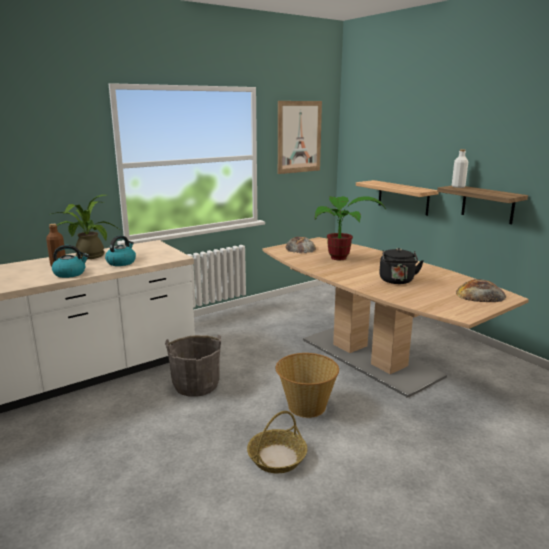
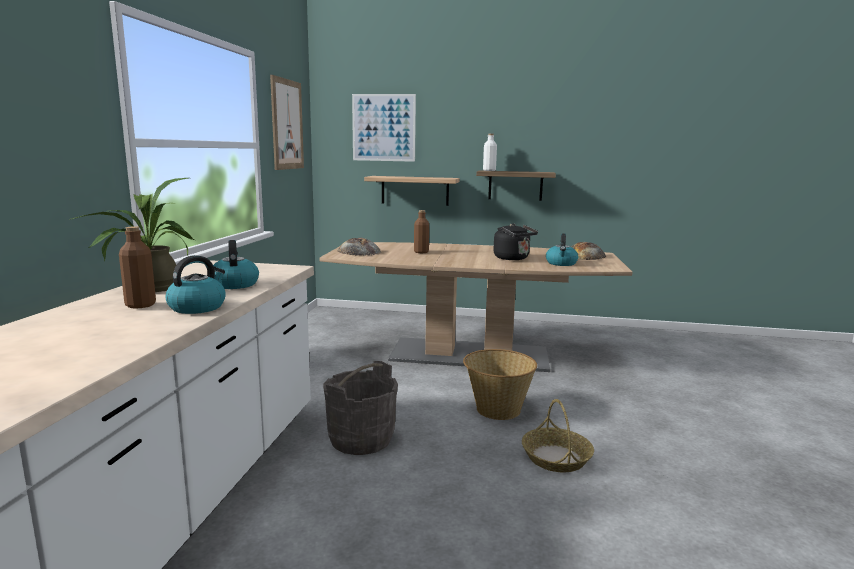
camera: 45 degrees left, 5 degrees down
potted plant [315,196,386,260] -> brown bottle [414,210,429,253]
none -> picture [352,94,416,162]
none -> kettle [546,233,578,266]

